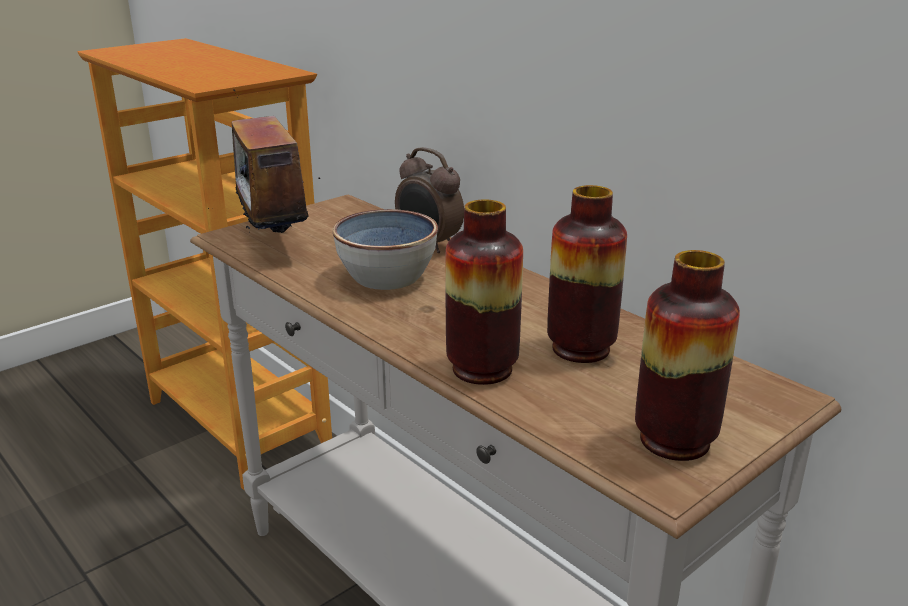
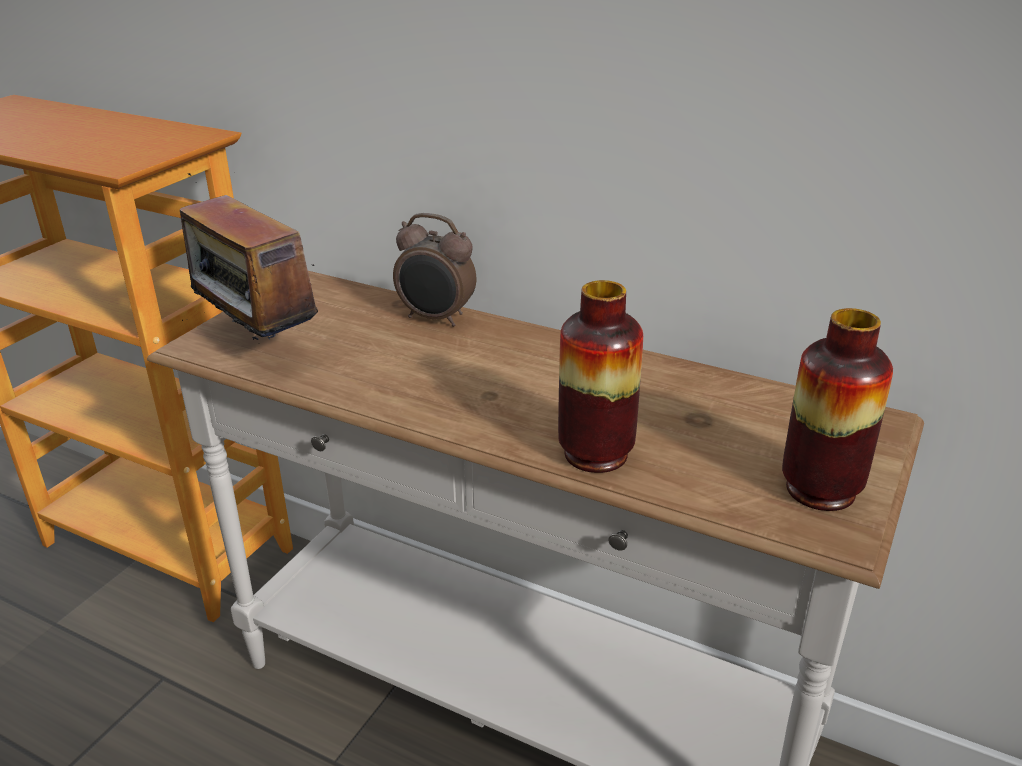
camera: 20 degrees left, 5 degrees up
bowl [332,209,438,290] -> none
vase [547,185,627,363] -> none

